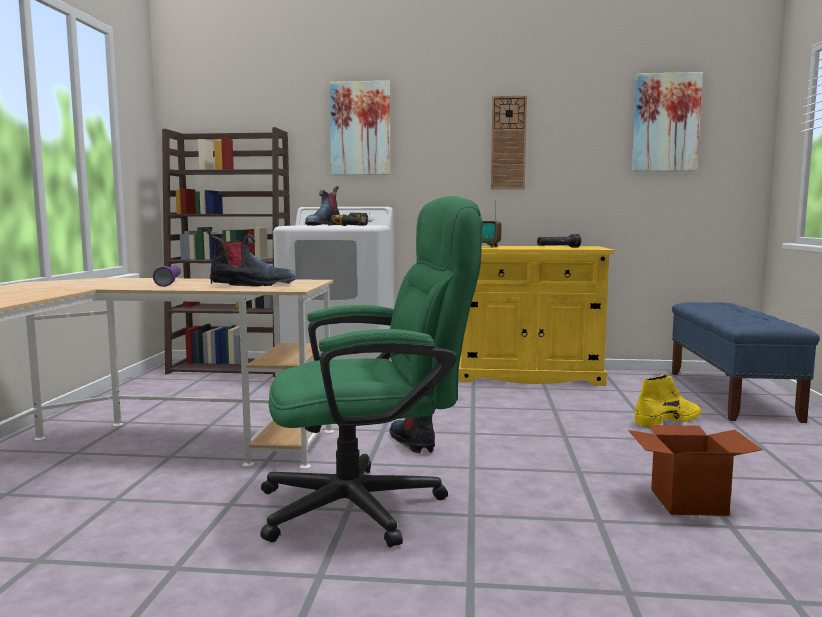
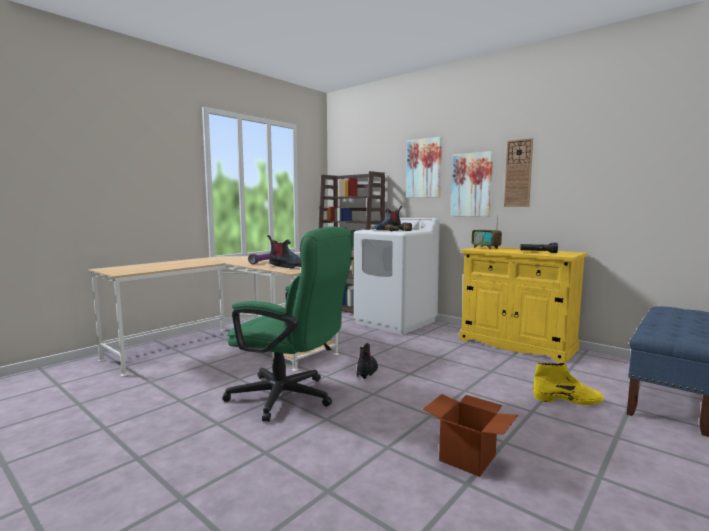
camera: 35 degrees right, 0 degrees up
picture [632,72,703,171] -> picture moved to [451,151,493,217]

